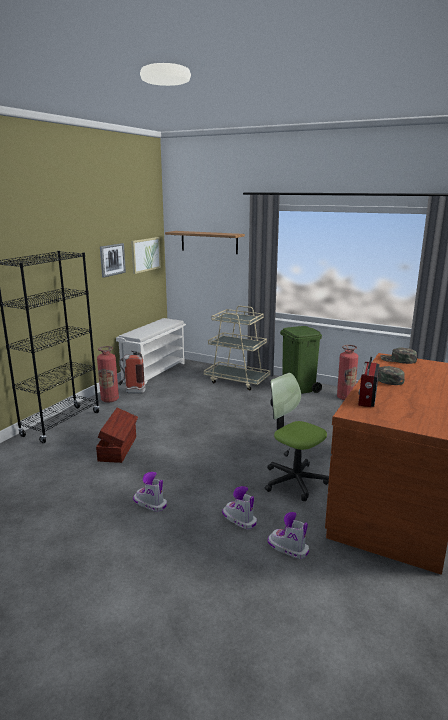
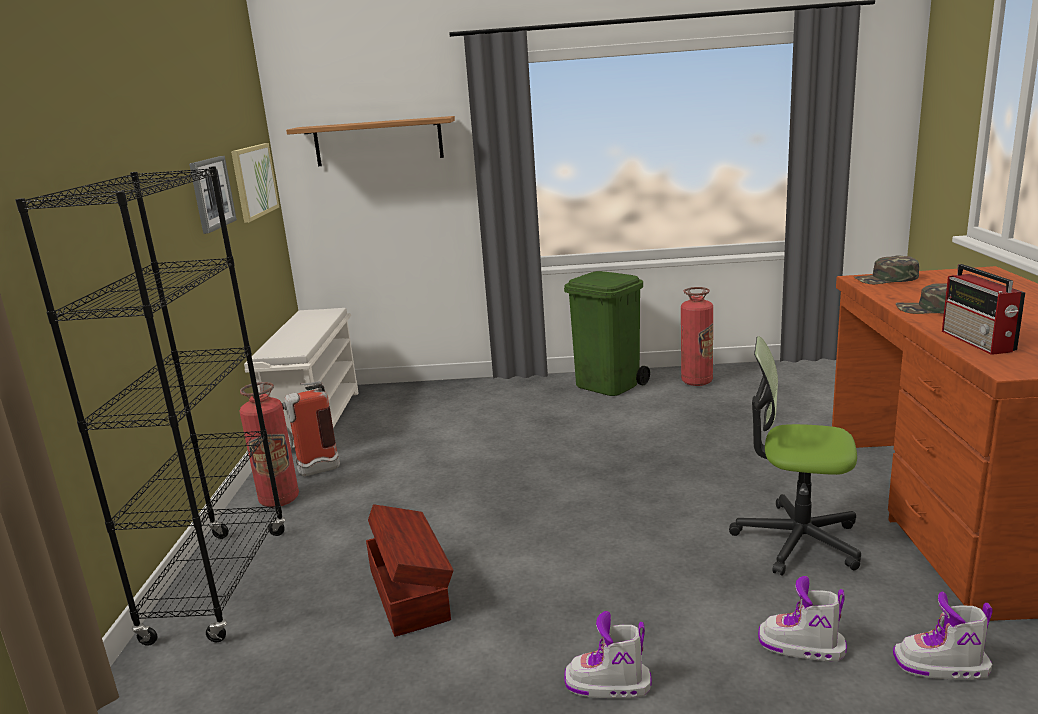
camera: 25 degrees left, 0 degrees up
beige cart [204,306,271,390] -> none

